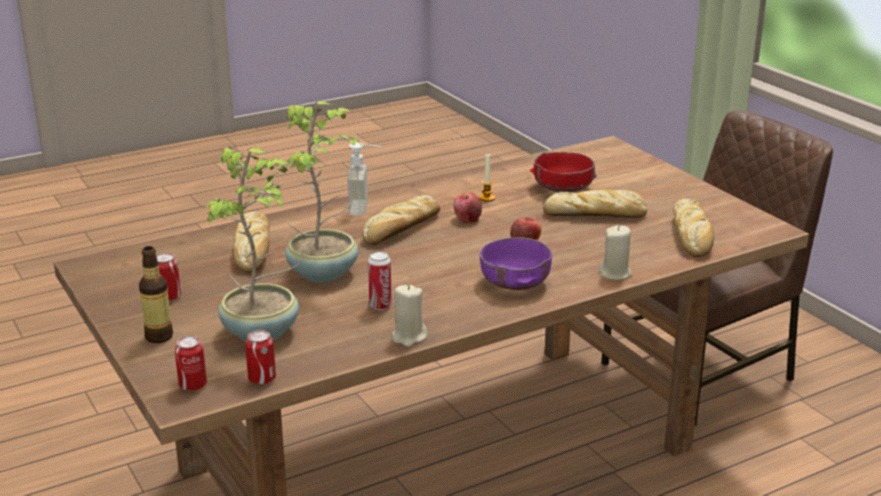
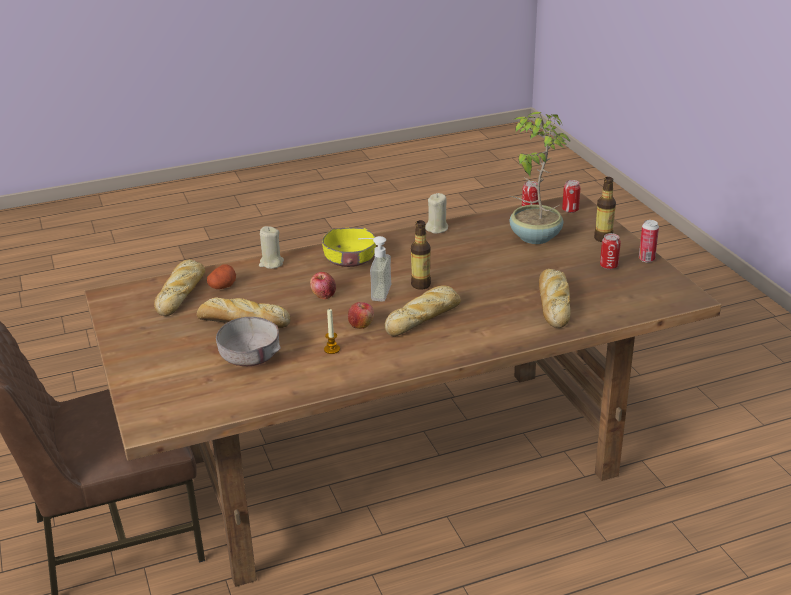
camera: 170 degrees left, 5 degrees up
potted plant [285,101,363,283] -> none
soap dispenser [348,142,381,215] -> soap dispenser moved to [358,236,391,302]
can [368,252,392,310] -> can moved to [639,220,659,262]
purple bowl [480,237,552,290] -> yellow bowl [322,228,376,267]
red bowl [530,152,597,192] -> grey bowl [216,317,281,366]
none -> potato [207,264,236,289]
none -> bottle [411,220,431,290]

